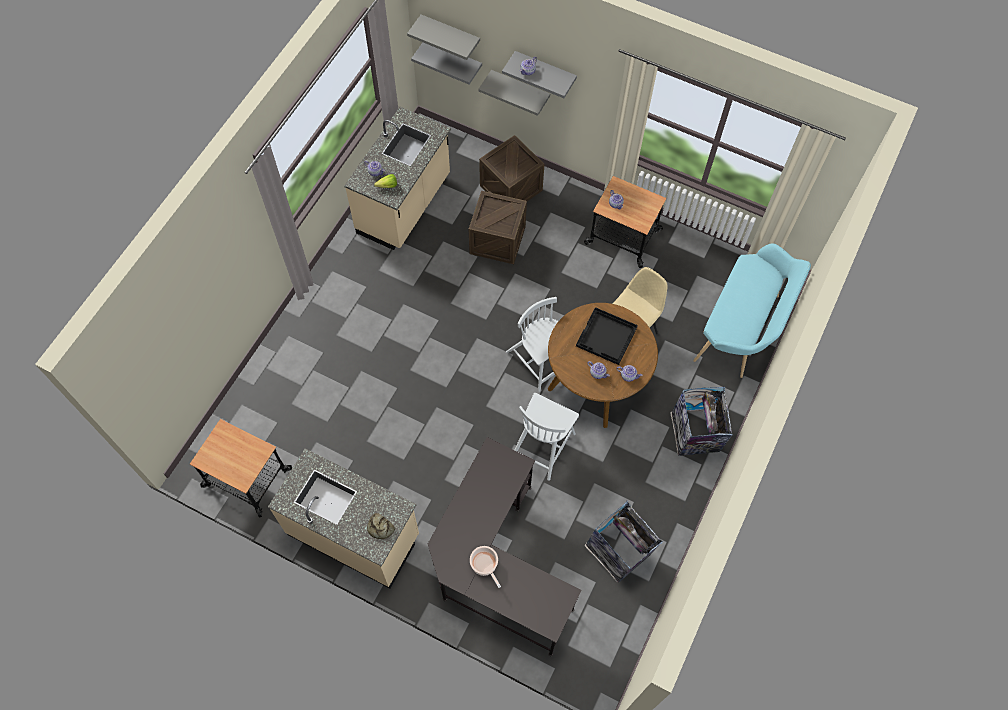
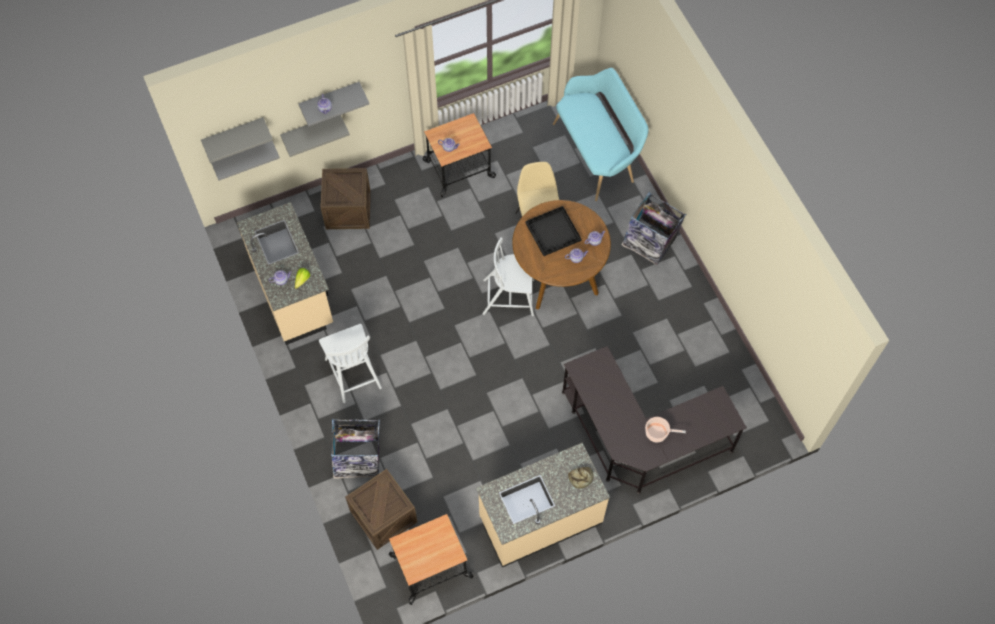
camera: 50 degrees left, 0 degrees up
crate [469,191,527,264] -> crate moved to [345,469,417,550]
white chair [514,393,579,481] -> white chair moved to [319,324,382,403]
trash can [584,501,664,582] -> trash can moved to [331,419,380,479]

